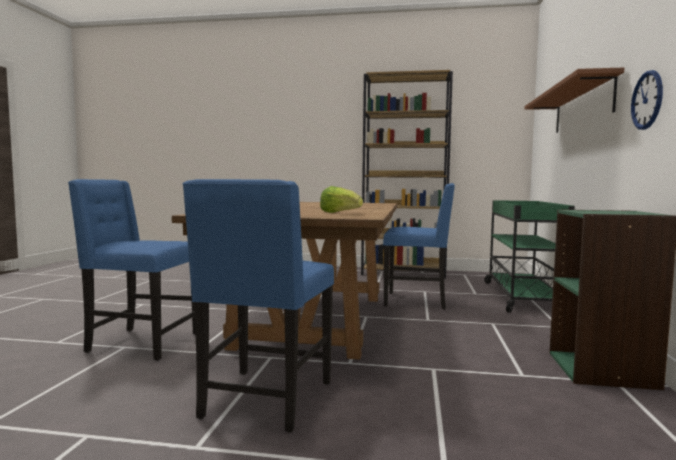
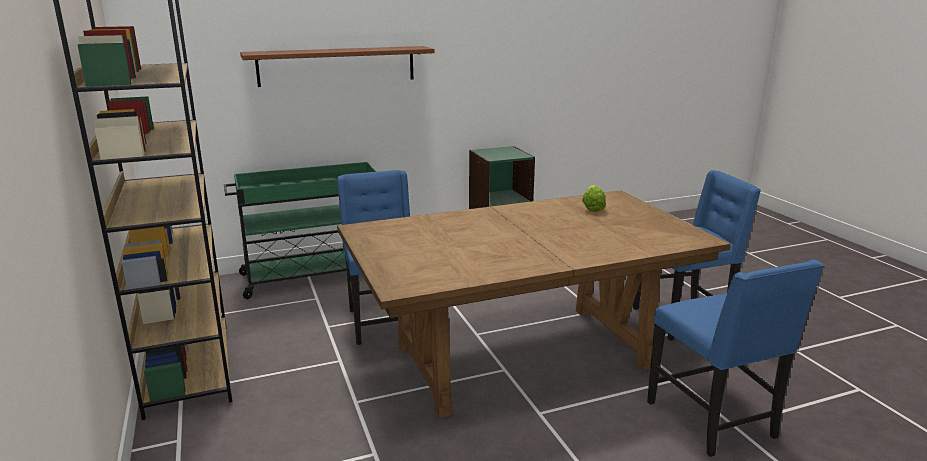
camera: 120 degrees left, 15 degrees up
wall clock [631,70,663,130] -> none

